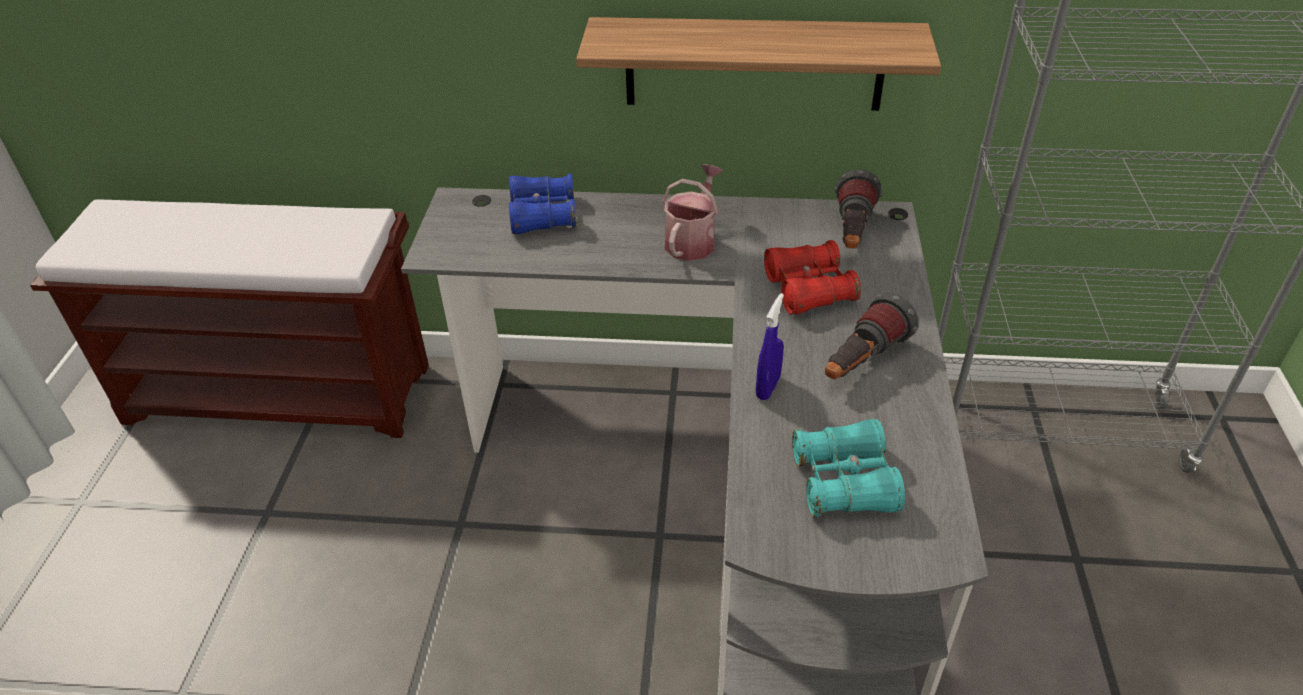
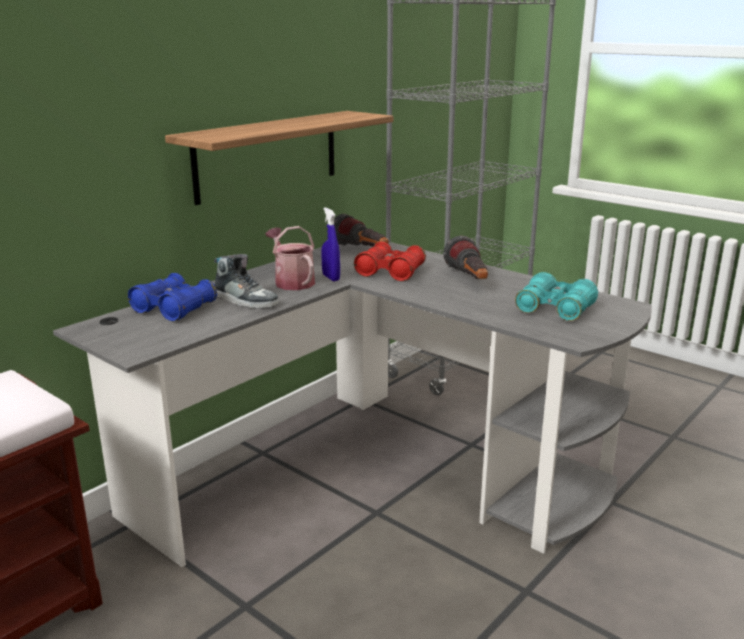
camera: 55 degrees left, 20 degrees down
blue spray bottle [756,293,784,400] -> blue spray bottle moved to [321,207,340,281]
none -> shoe [214,254,279,309]

